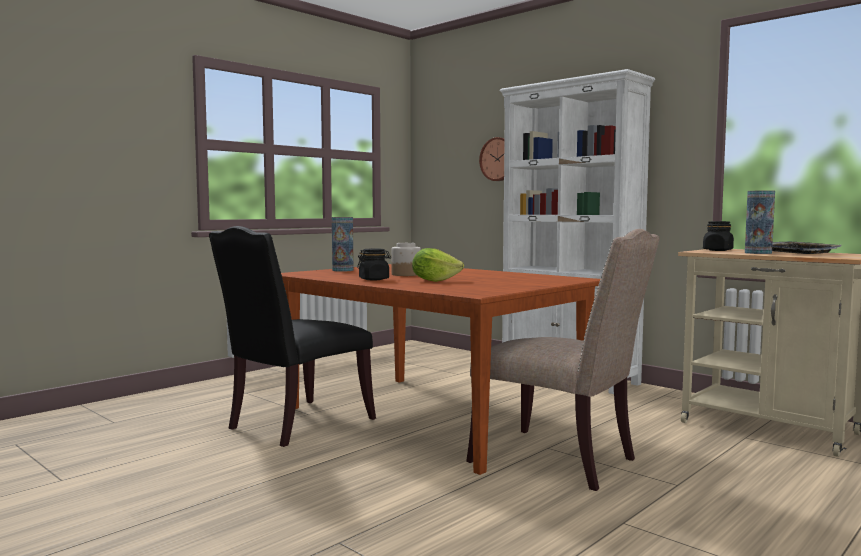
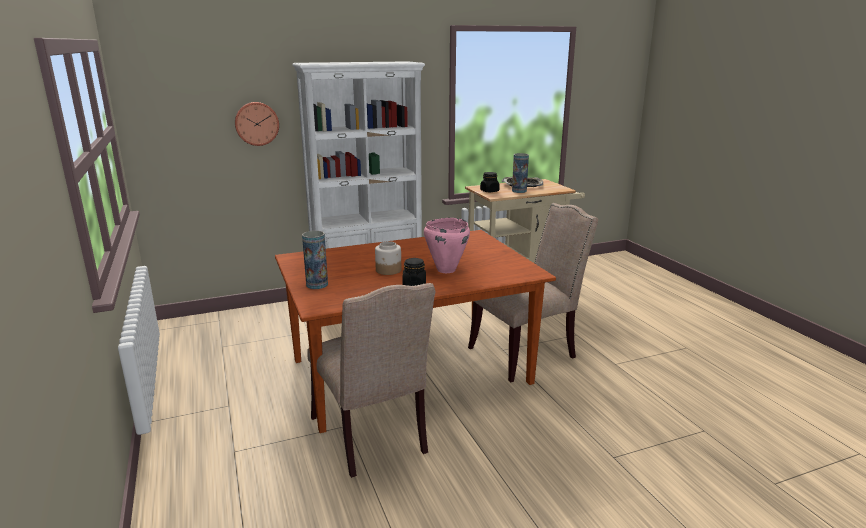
camera: 65 degrees left, 15 degrees up
black chair [209,226,376,447] -> beige chair [307,283,435,478]
lettuce [412,248,464,282] -> pink cooking pot [424,218,470,273]

